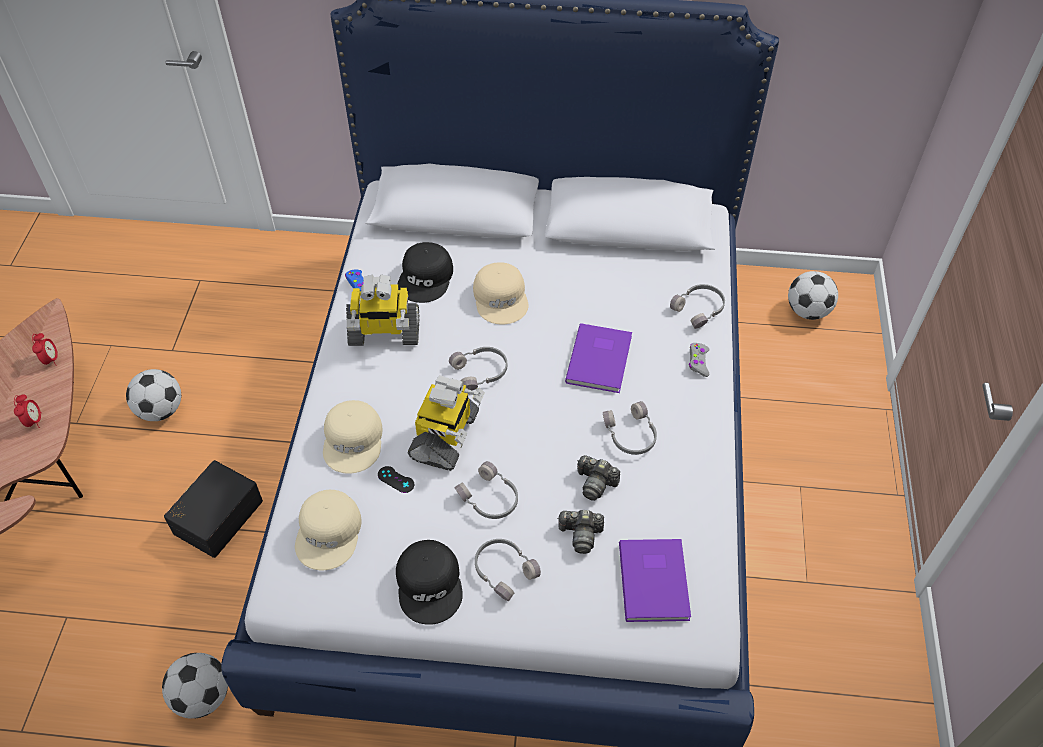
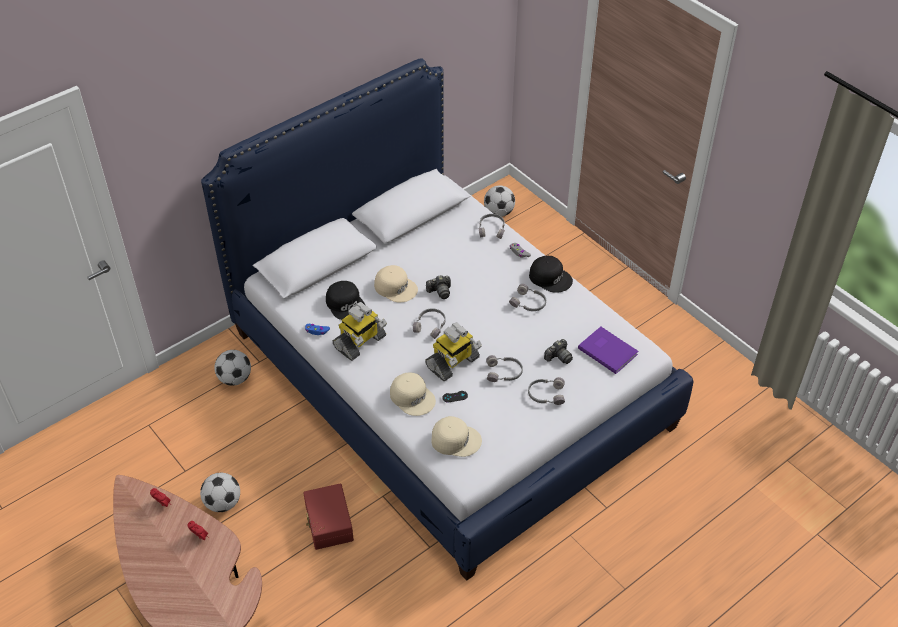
camera: 45 degrees left, 5 degrees down
football [162,653,228,719] -> football moved to [214,350,251,386]
black storage box [164,460,263,558] -> red storage box [303,483,354,550]
beige cap [295,490,362,570] -> beige cap turned 45 degrees counterclockwise [431,416,482,457]
black cap [396,540,463,625] -> black cap moved to [529,256,573,293]
toy robot [408,375,485,471] -> toy robot turned 75 degrees clockwise [425,322,482,381]
purple book [565,323,632,393] -> none
camera [577,455,620,501] -> camera moved to [426,275,451,299]

